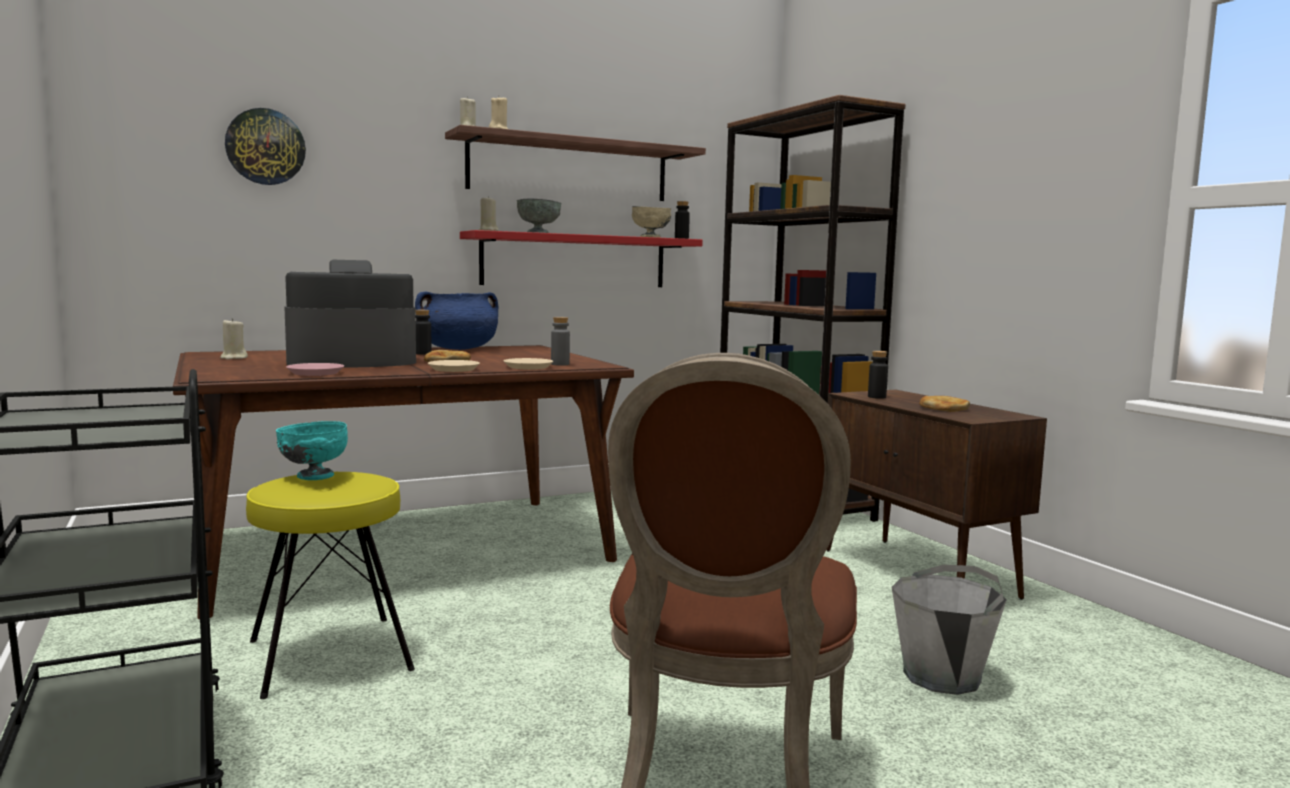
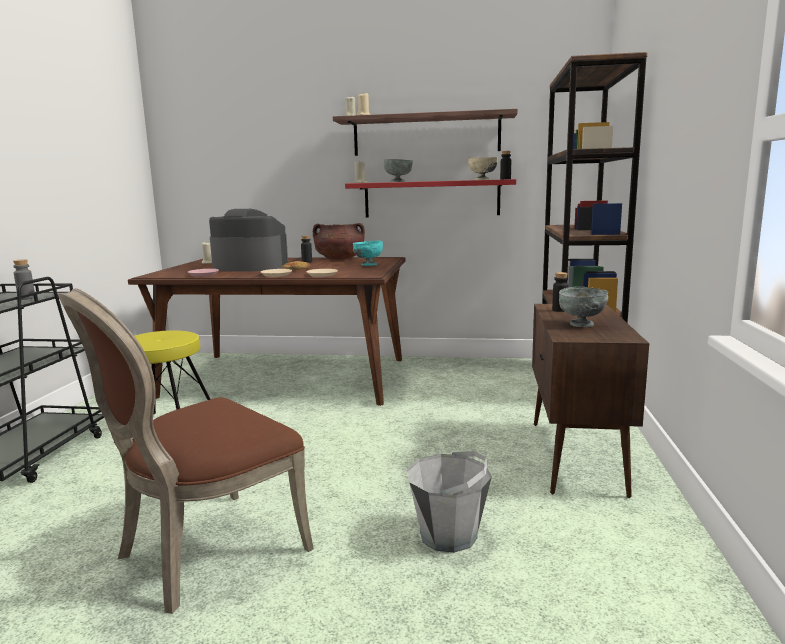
camera: 35 degrees right, 5 degrees up
wall clock [225,108,306,185] -> none
turquoise bowl [276,421,348,480] -> turquoise bowl moved to [353,241,383,266]
blue cooking pot [415,292,498,350] -> brown cooking pot [313,223,365,260]
grey bottle [551,317,570,366] -> grey bottle moved to [13,259,35,300]
bread [919,396,970,412] -> grey bowl [559,287,608,327]

